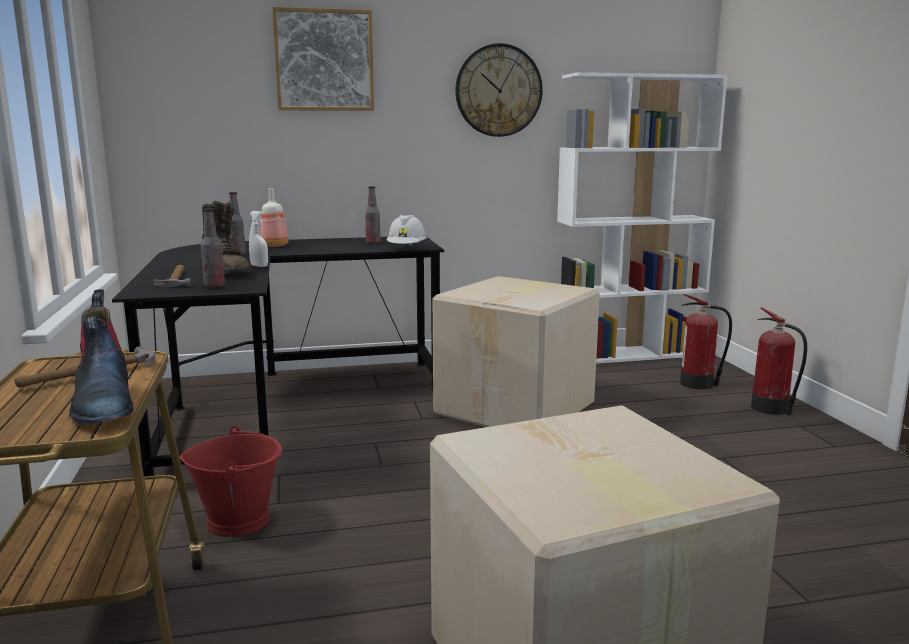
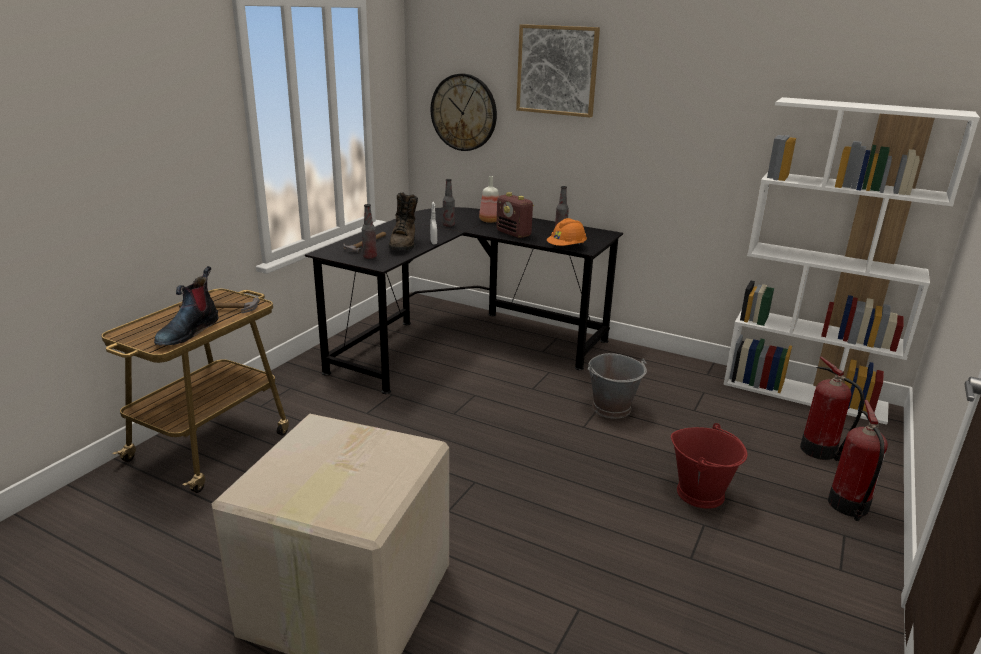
camera: 40 degrees right, 10 degrees up
red bucket [180,426,282,537] -> red bucket moved to [671,423,747,509]
white hard hat [387,215,427,246] -> orange hard hat [547,218,587,246]
cardboard box [433,276,600,427] -> grey bucket [588,353,647,419]
wall clock [455,43,543,137] -> wall clock moved to [431,74,497,151]
none -> radio [496,192,534,238]

